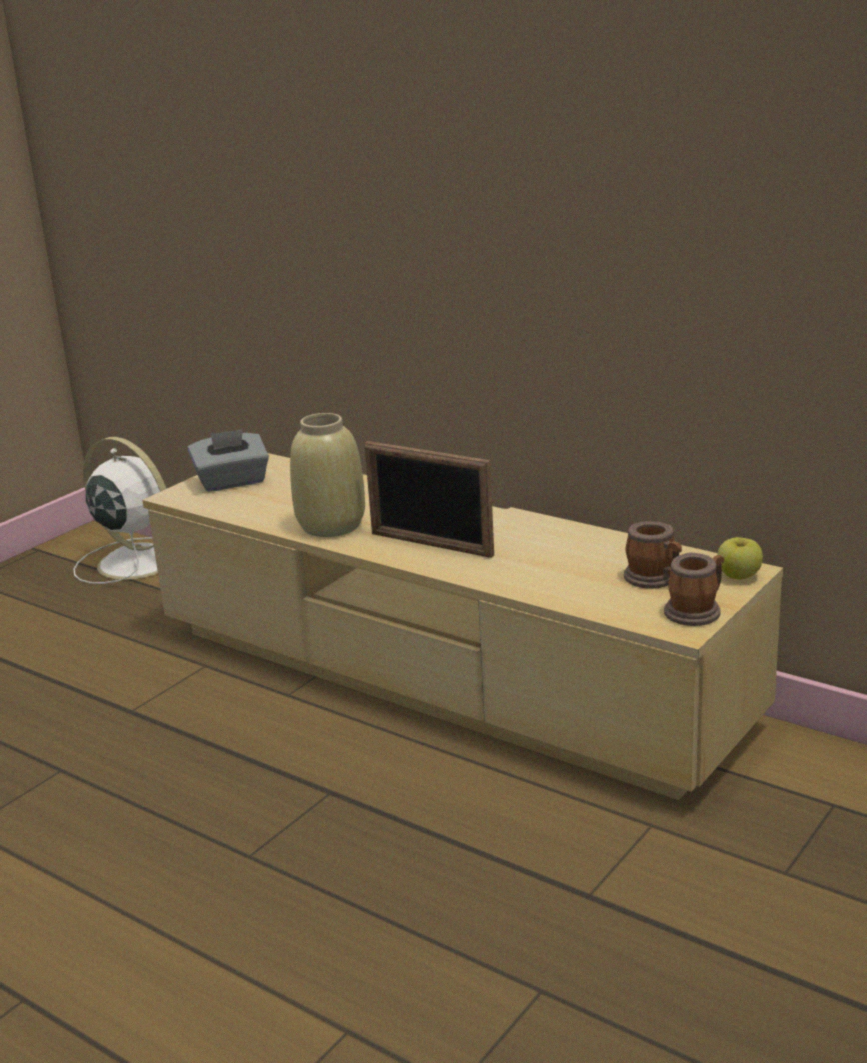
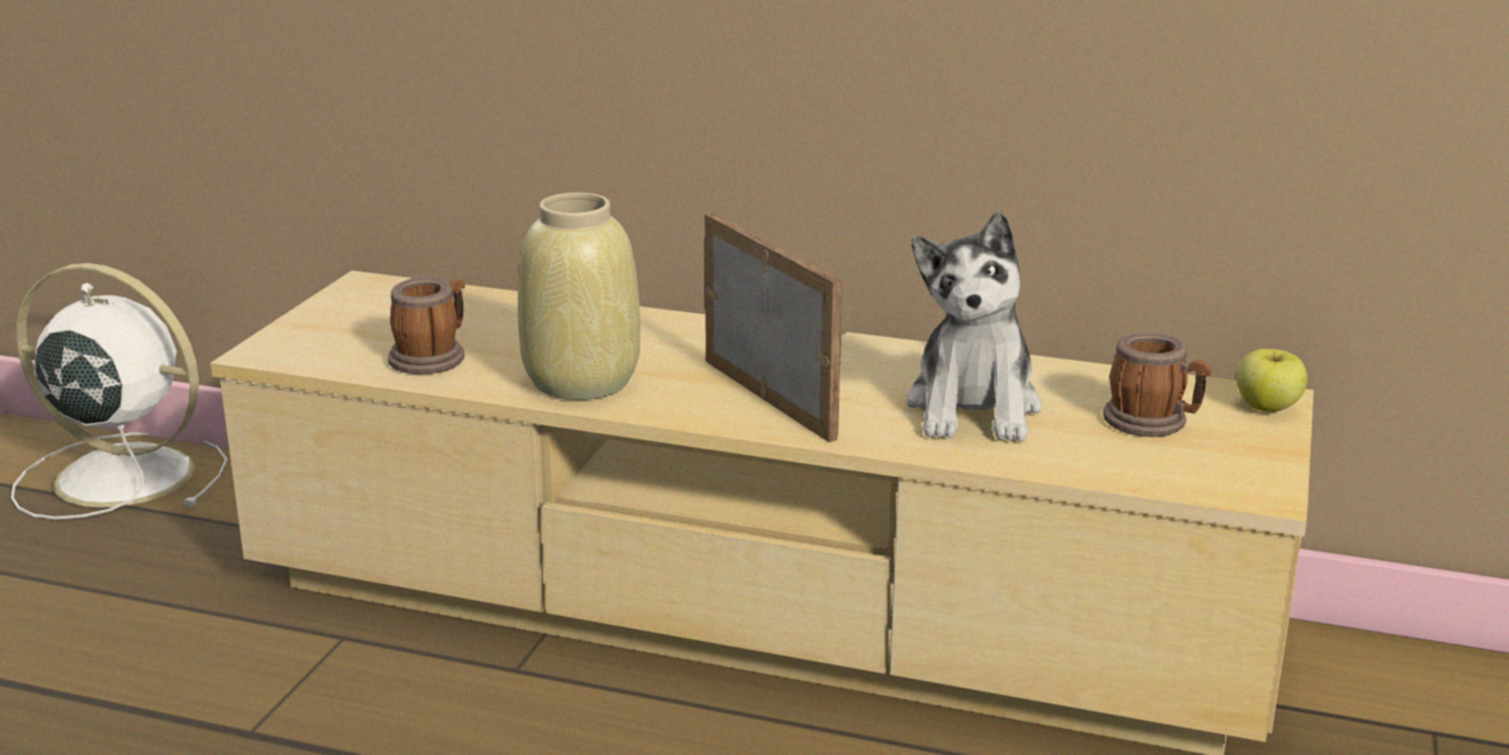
camera: 20 degrees left, 0 degrees up
grey tissue box [188,429,269,492] -> none
picture frame [364,441,494,558] -> picture frame turned 135 degrees counterclockwise [705,213,842,442]
mug [664,553,724,626] -> mug moved to [388,277,465,374]
none -> plush toy [906,211,1042,442]

